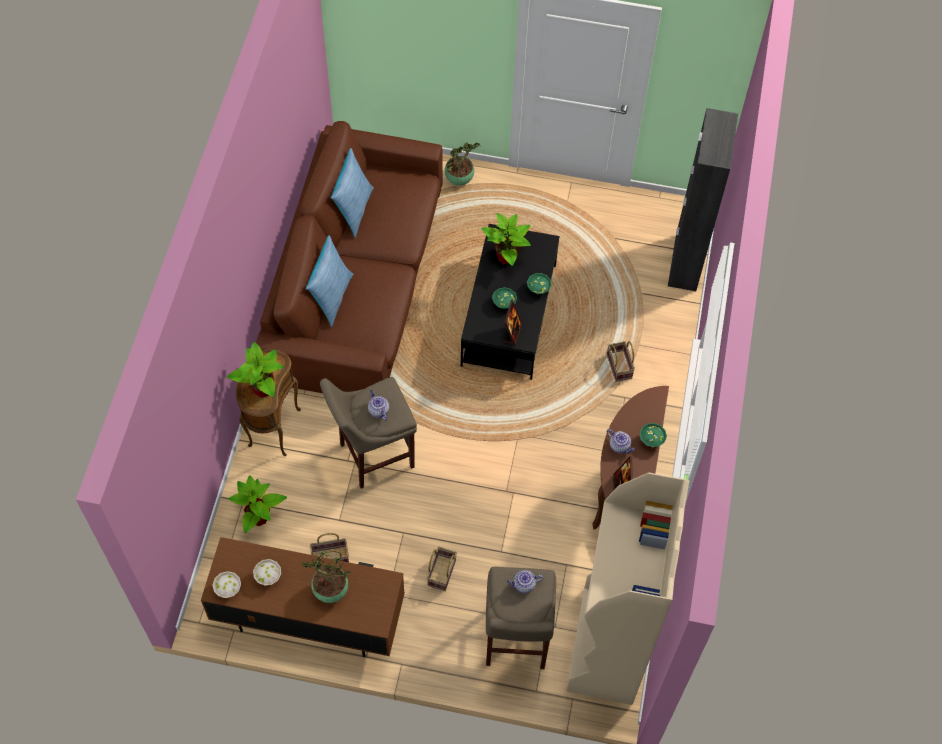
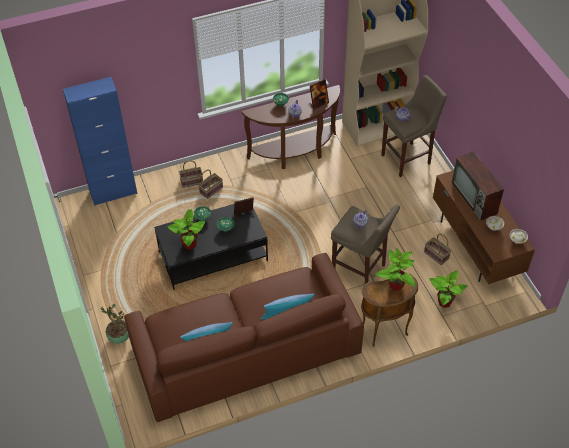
camera: 120 degrees left, 10 degrees down
potted plant [302,551,351,603] -> television [451,151,504,221]
basket [427,546,457,591] -> basket moved to [179,160,203,188]
black cabinet [668,108,738,291] -> blue cabinet [63,77,137,206]

